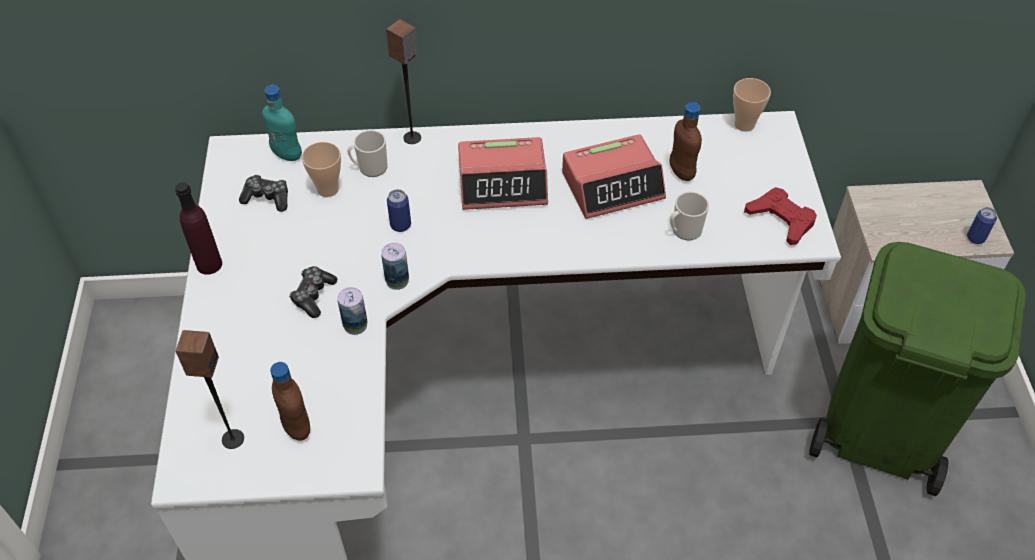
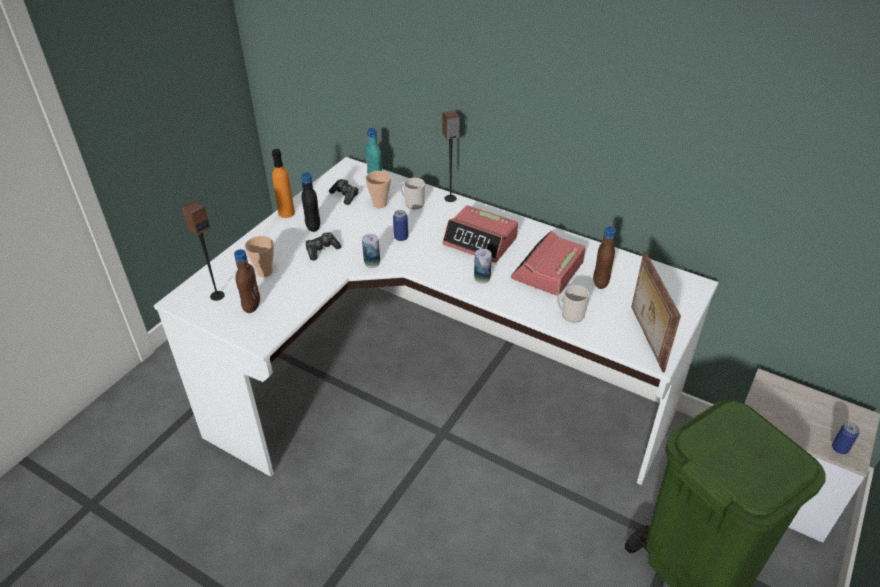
camera: 35 degrees right, 10 degrees down
purple bottle [175,182,222,275] -> orange bottle [272,149,295,218]
can [338,287,368,335] -> can moved to [474,249,492,284]
alarm clock [562,134,666,219] -> alarm clock turned 105 degrees clockwise [511,231,585,296]
cup [733,78,771,132] -> cup moved to [245,236,274,277]
red game controller [744,187,817,245] -> picture frame [631,251,681,372]
none -> black bottle [301,172,320,232]

